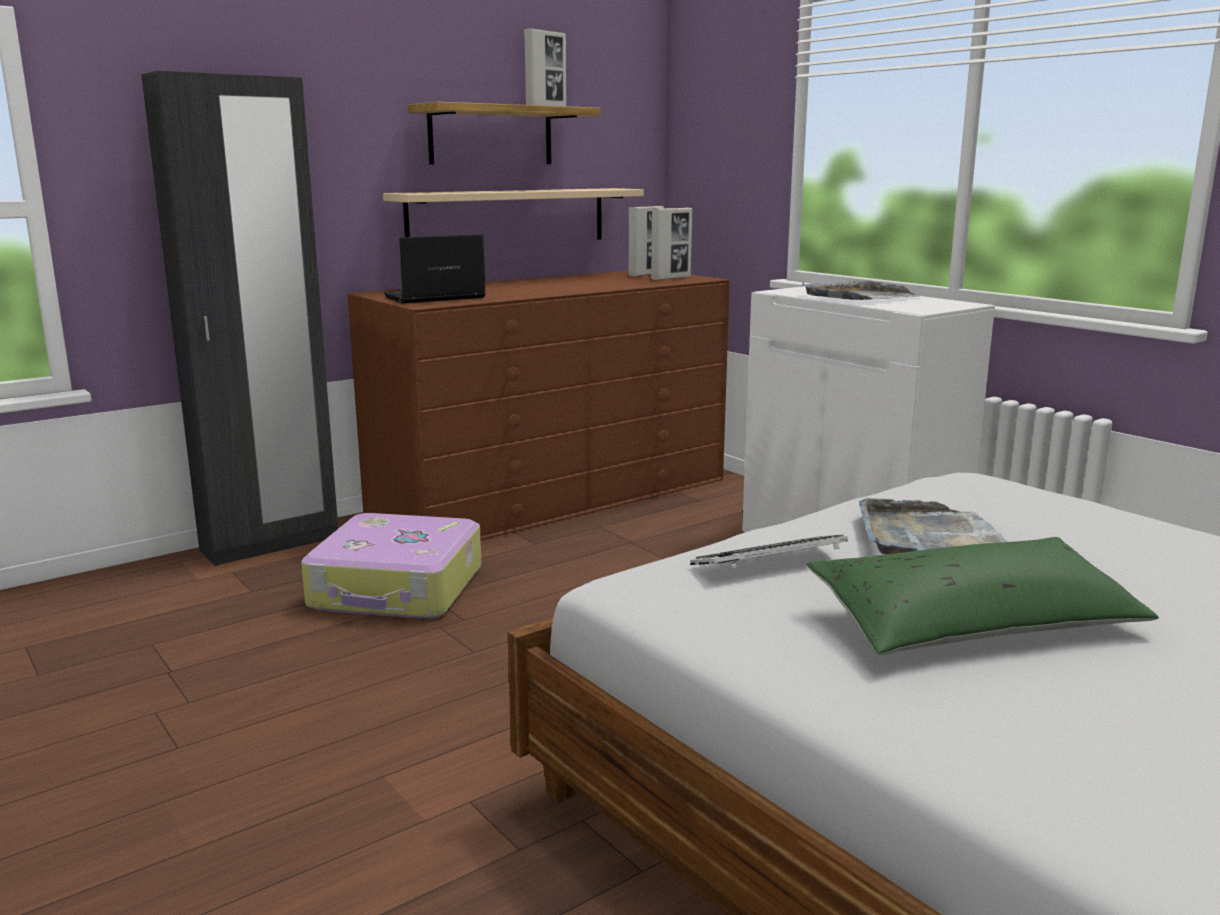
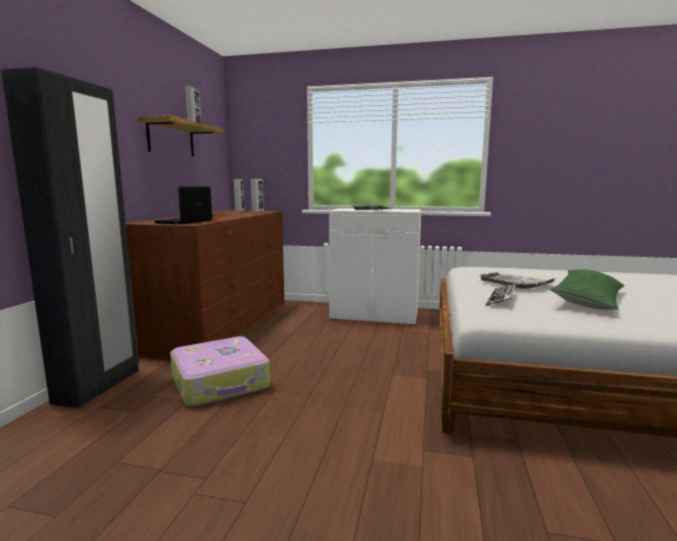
camera: 40 degrees left, 5 degrees down
beige shelf [383,188,644,240] -> none

